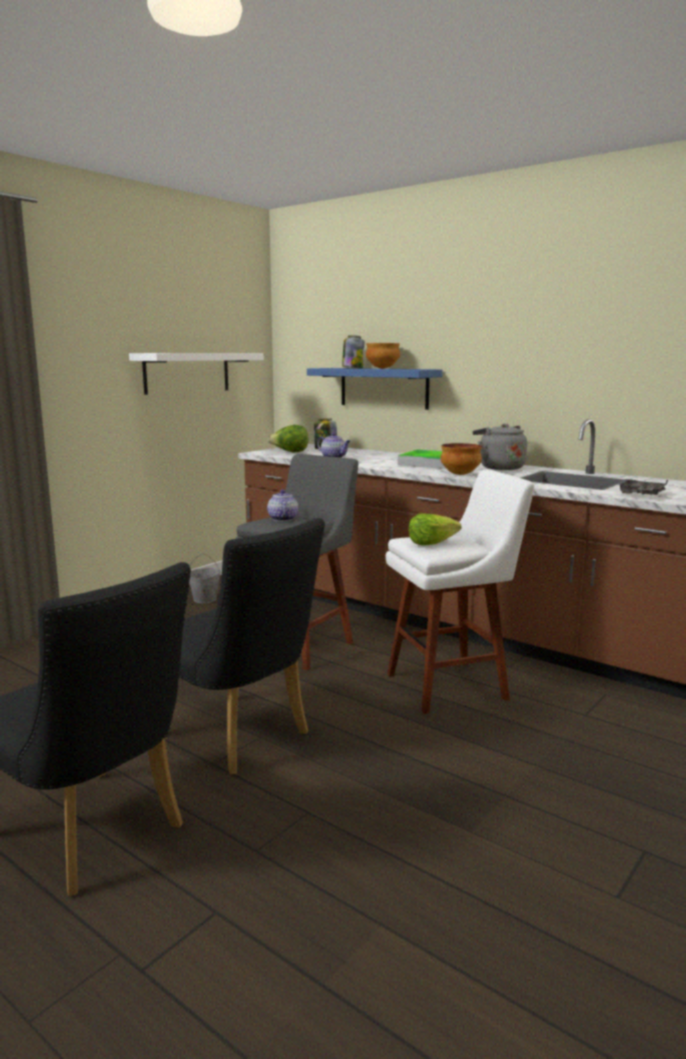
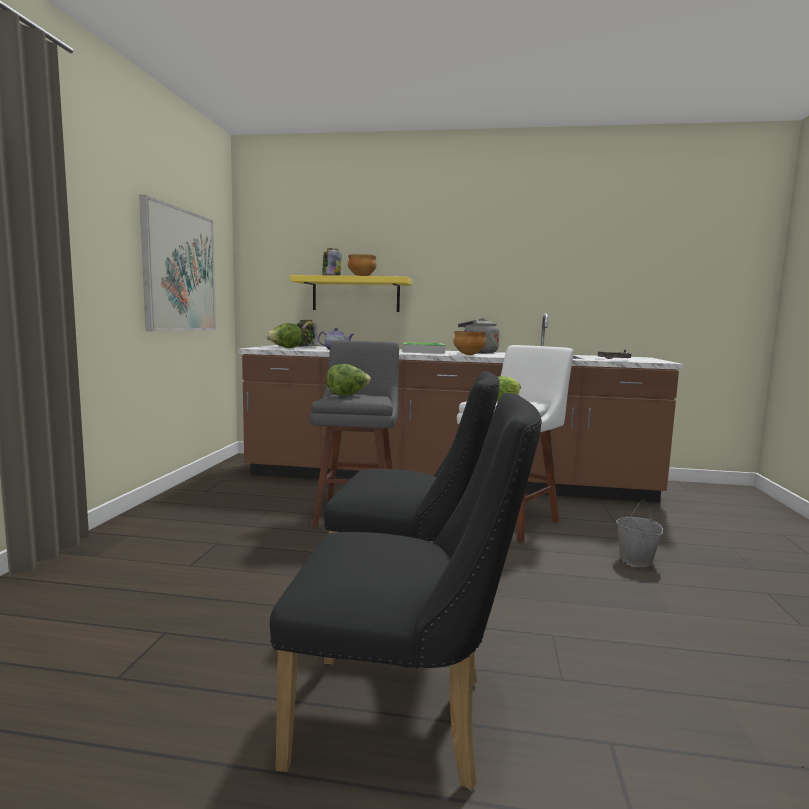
camera: 30 degrees left, 5 degrees down
white shelf [129,353,264,395] -> picture [139,195,216,332]
grey bucket [189,554,221,603] -> grey bucket moved to [616,500,663,567]
teapot [267,490,298,521] -> lettuce [326,364,371,396]
blue shelf [307,368,443,410] -> yellow shelf [290,275,412,312]

